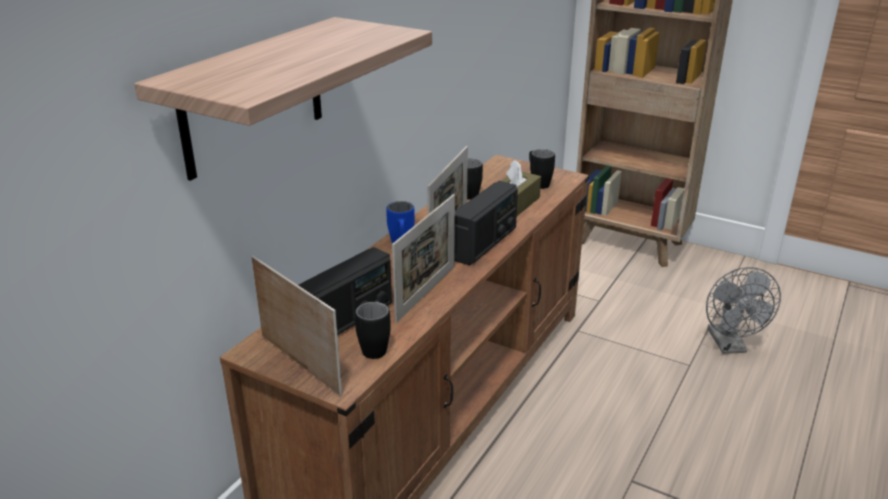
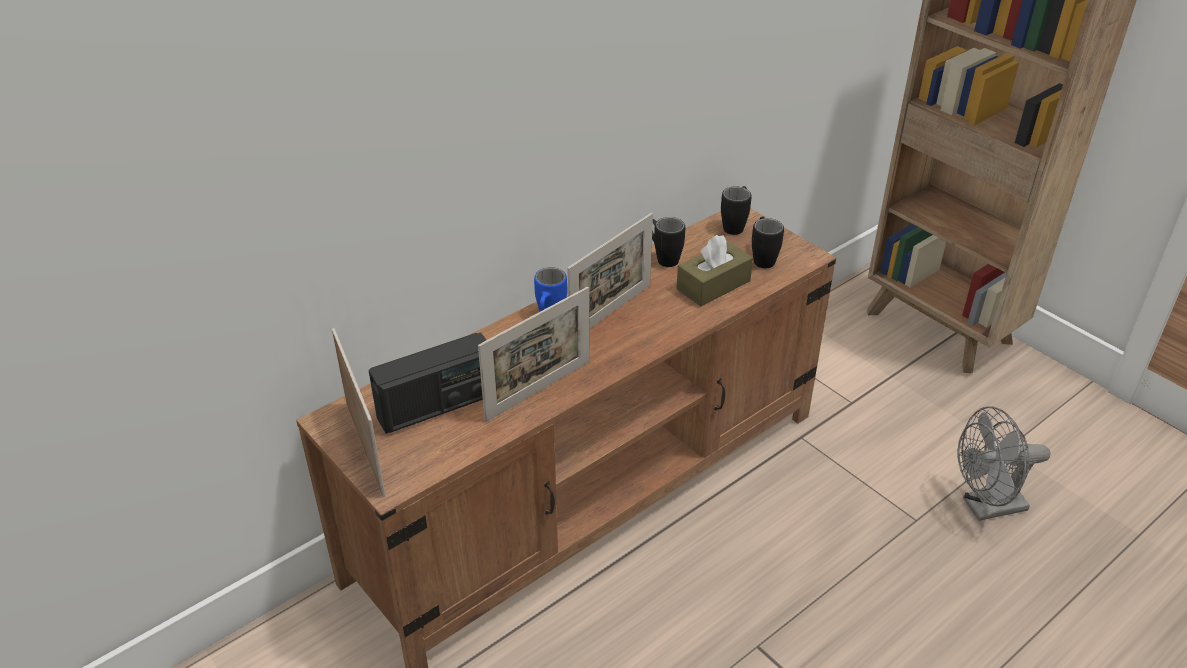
camera: 20 degrees right, 10 degrees up
shelf [134,17,432,181] -> none
black mug [355,300,391,359] -> black mug moved to [721,186,751,235]
radio [455,181,518,266] -> none
grey fan [706,267,781,354] -> grey fan turned 60 degrees clockwise [957,406,1050,521]

